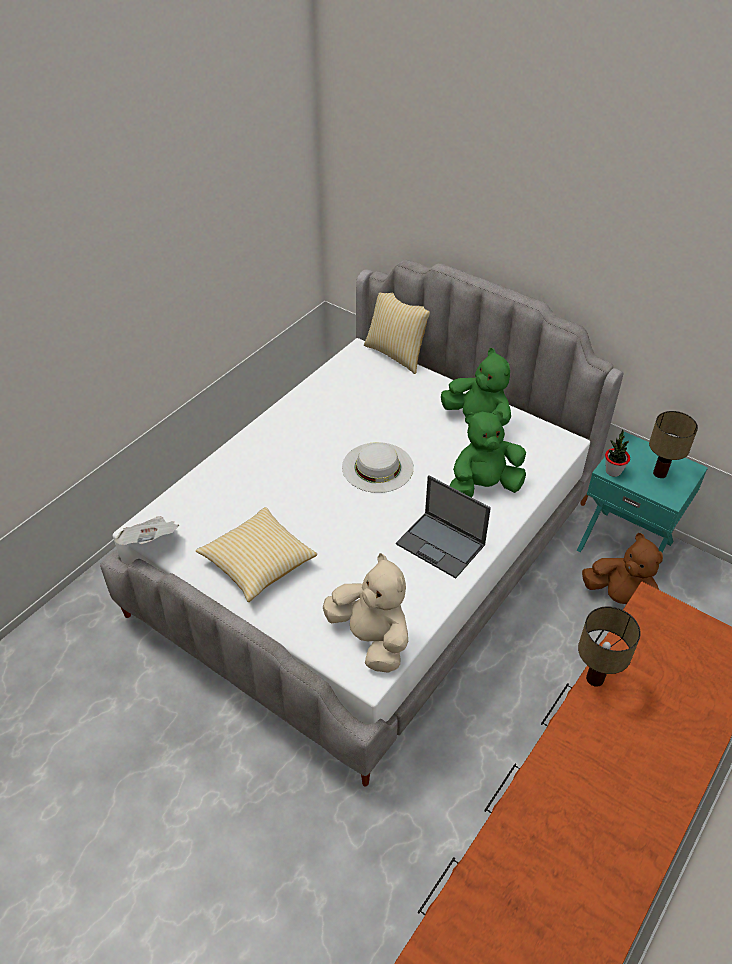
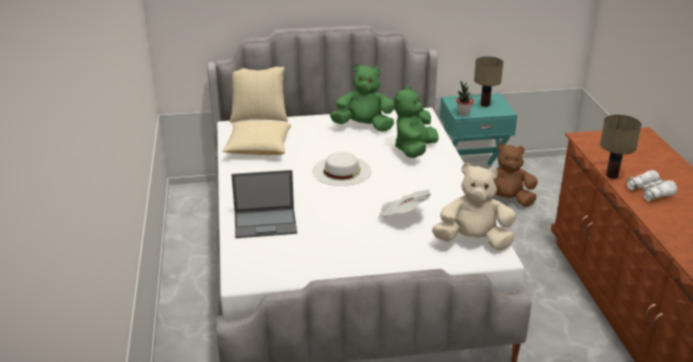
camera: 45 degrees left, 15 degrees down
newspaper [115,516,180,545] -> newspaper moved to [378,190,431,218]
pillow [196,507,317,602] -> pillow moved to [223,121,291,155]
laptop [396,475,491,578] -> laptop moved to [231,170,297,238]
none -> white binoculars [626,170,677,201]

